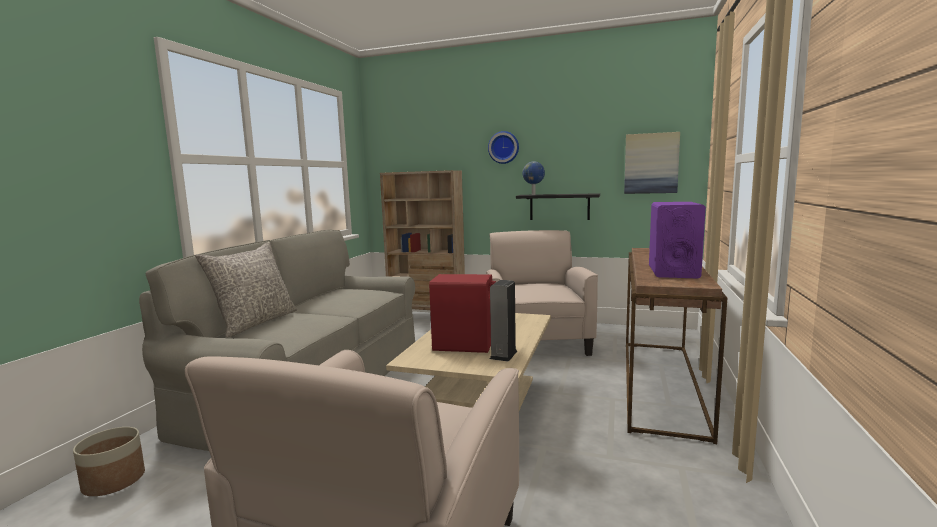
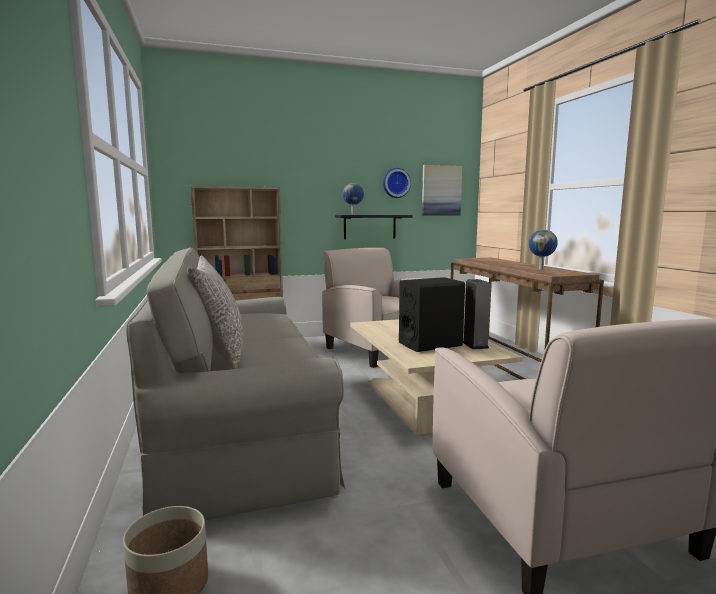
camera: 35 degrees left, 0 degrees up
red speaker [429,274,496,353] -> black speaker [399,277,465,352]
wall clock [488,131,519,164] -> wall clock moved to [383,168,411,198]
purple speaker [649,202,706,278] -> globe [529,230,558,270]

